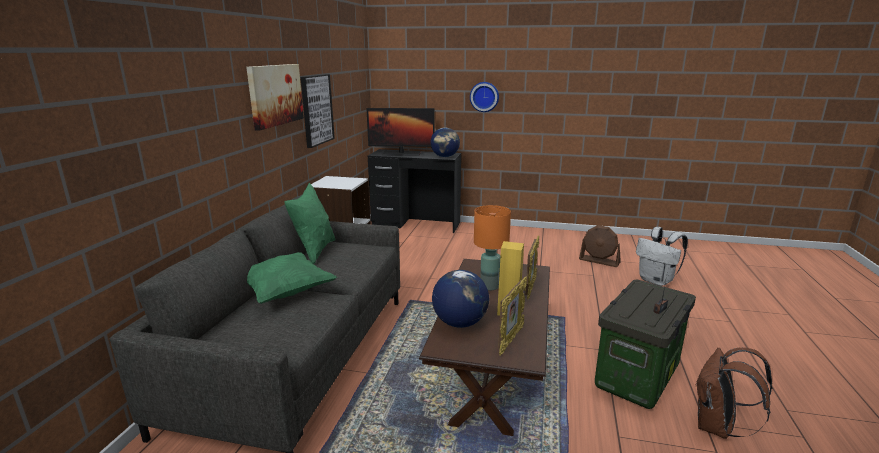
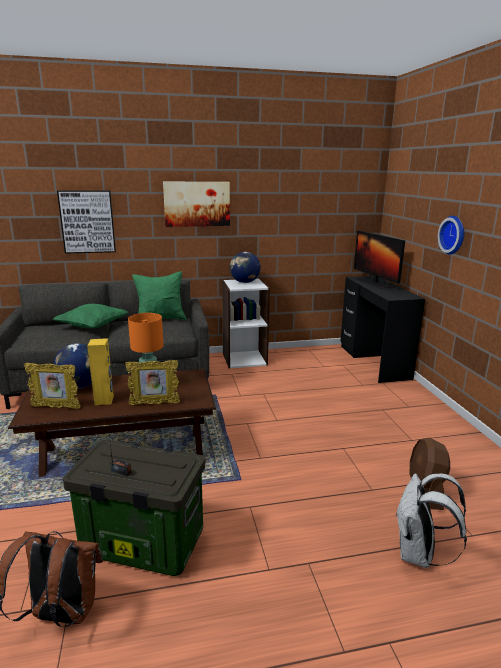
camera: 65 degrees right, 0 degrees up
picture [301,74,335,148] -> picture moved to [57,190,116,254]
globe [430,128,460,157] -> globe moved to [230,252,261,283]

